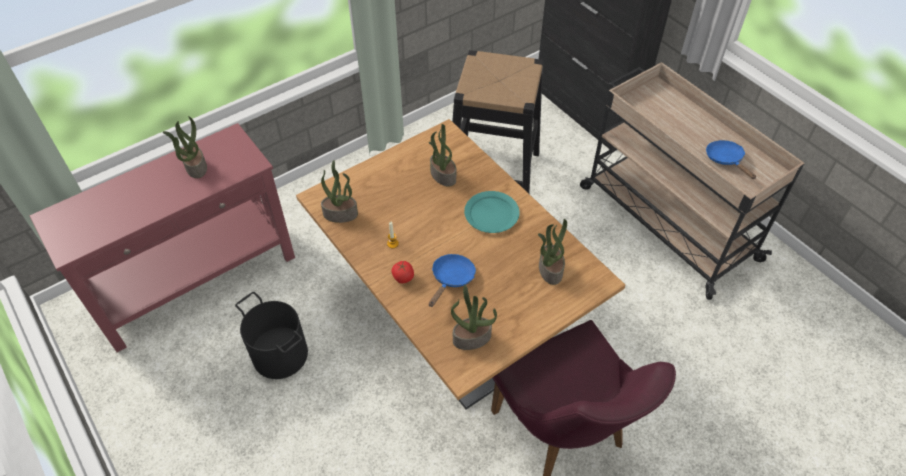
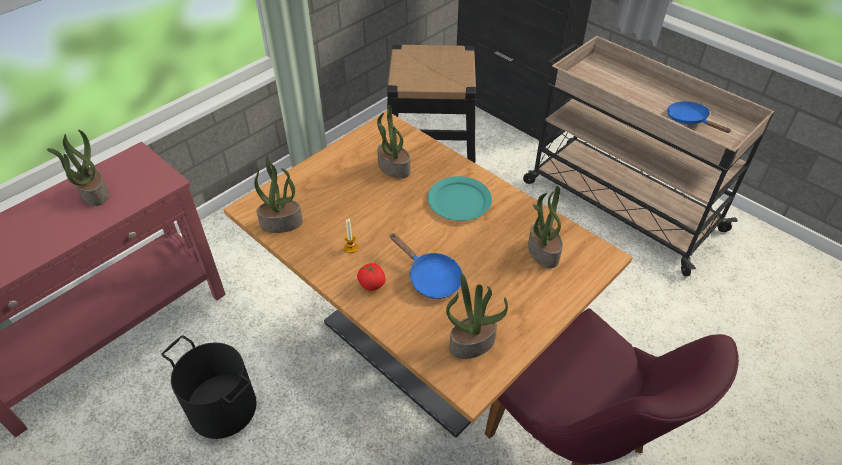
camera: 10 degrees left, 5 degrees down
blue frying pan [429,254,476,307] -> blue frying pan turned 120 degrees clockwise [390,233,462,299]

